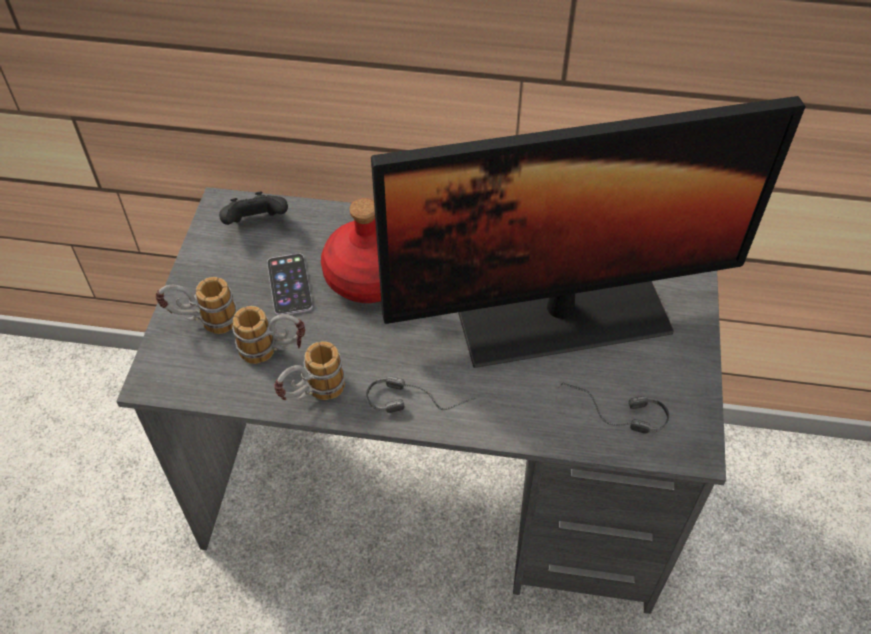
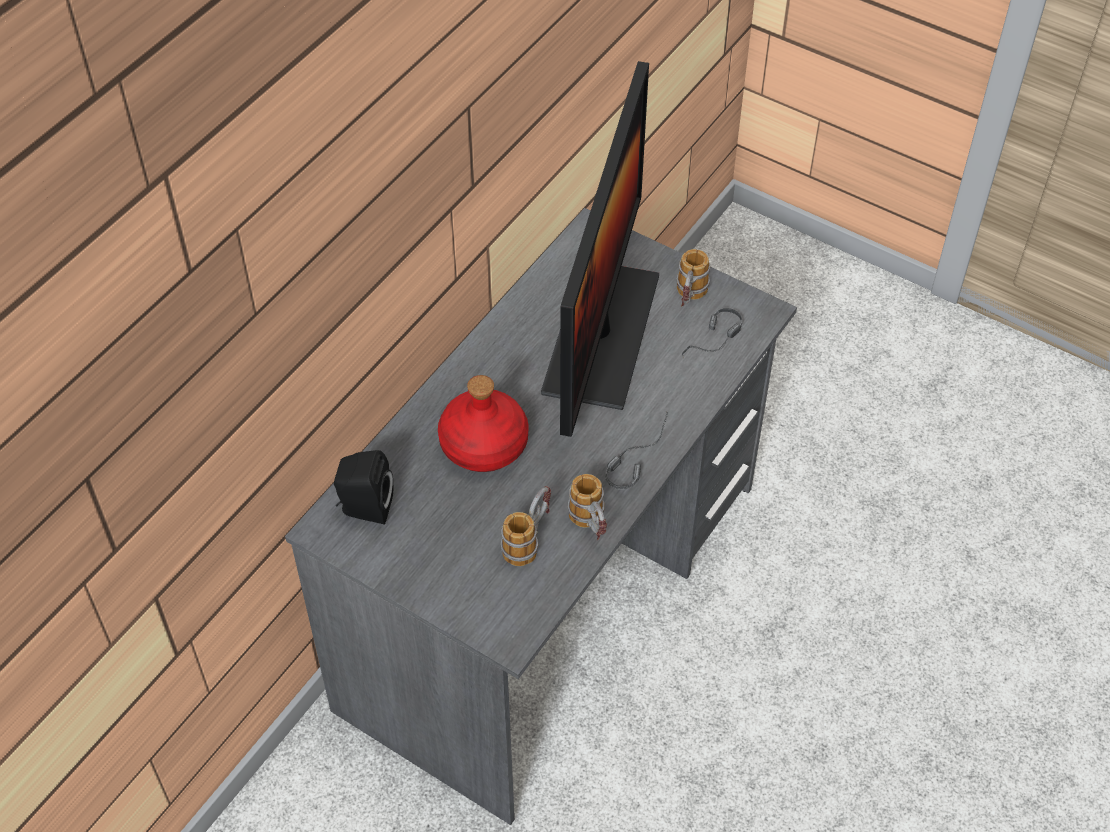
camera: 65 degrees left, 0 degrees up
mug [155,277,238,334] -> mug moved to [676,249,710,306]
black game controller [219,191,288,225] -> black speaker [334,450,393,524]
phone [267,253,313,315] -> none

